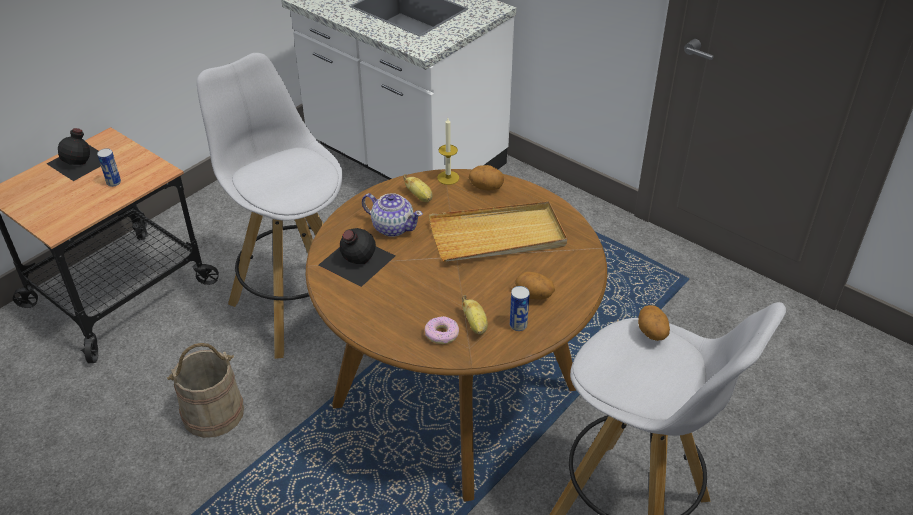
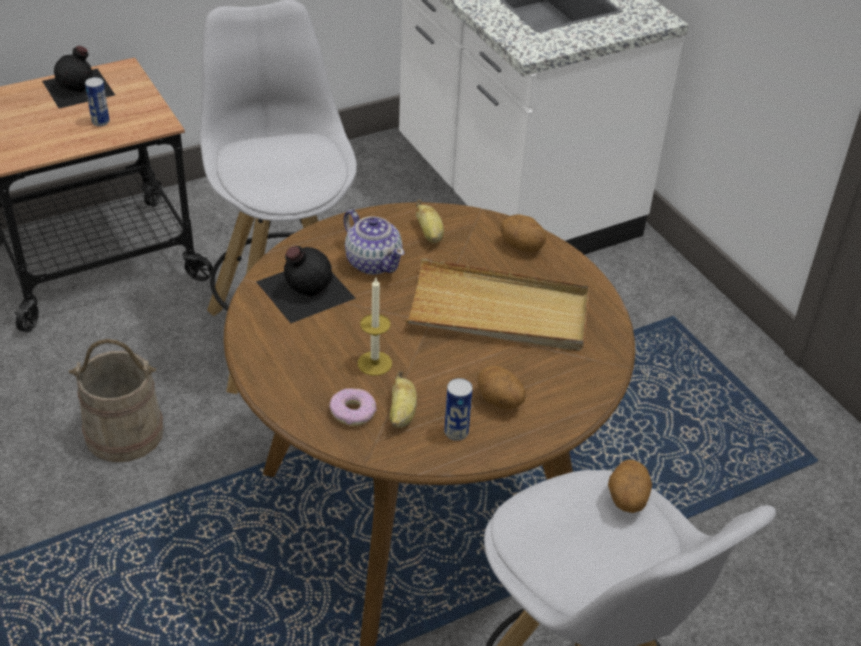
camera: 20 degrees right, 0 degrees up
candle [437,118,459,185] -> candle moved to [358,278,392,376]

